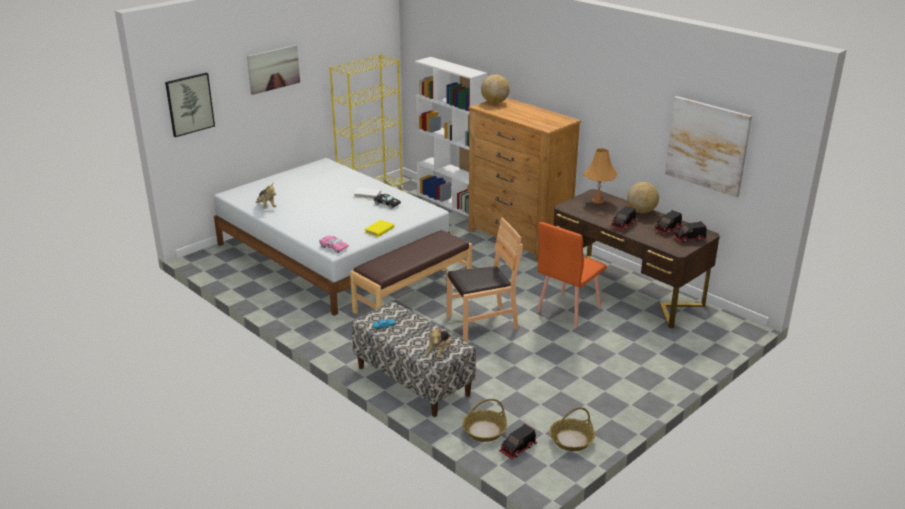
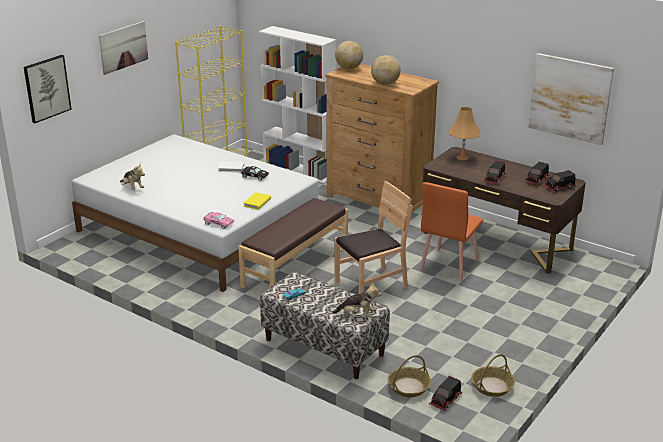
camera: 10 degrees left, 0 degrees up
plush toy [425,328,452,358] -> plush toy turned 90 degrees counterclockwise [332,282,382,318]
globe [627,182,659,213] -> globe moved to [371,55,401,85]

